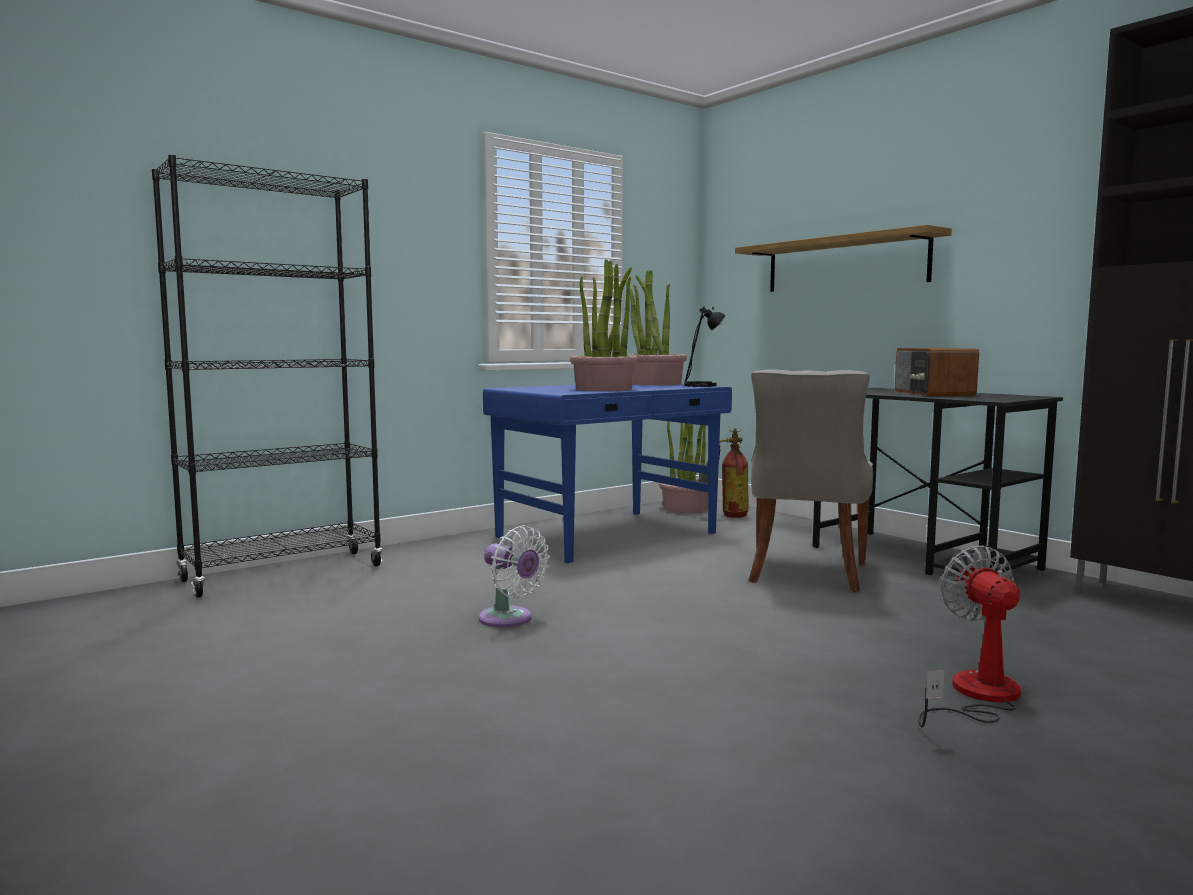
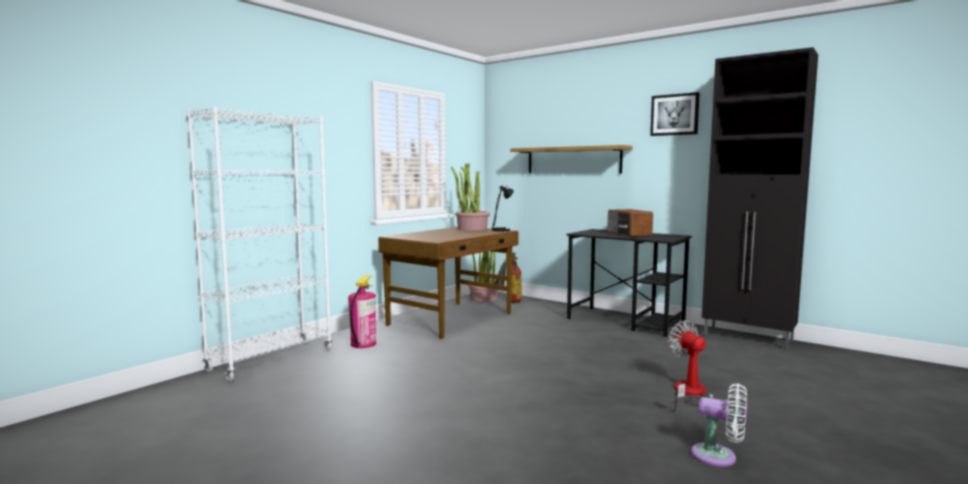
camera: 15 degrees left, 0 degrees up
black bookcase [152,155,383,598] -> white bookcase [187,107,332,381]
white fan [479,525,550,628] -> white fan moved to [691,383,747,467]
blue desk [483,384,732,563] -> brown desk [378,227,519,339]
potted plant [570,259,637,391] -> none
grey chair [749,369,873,592] -> none
none -> fire extinguisher [348,275,376,348]
none -> picture [650,92,700,136]

